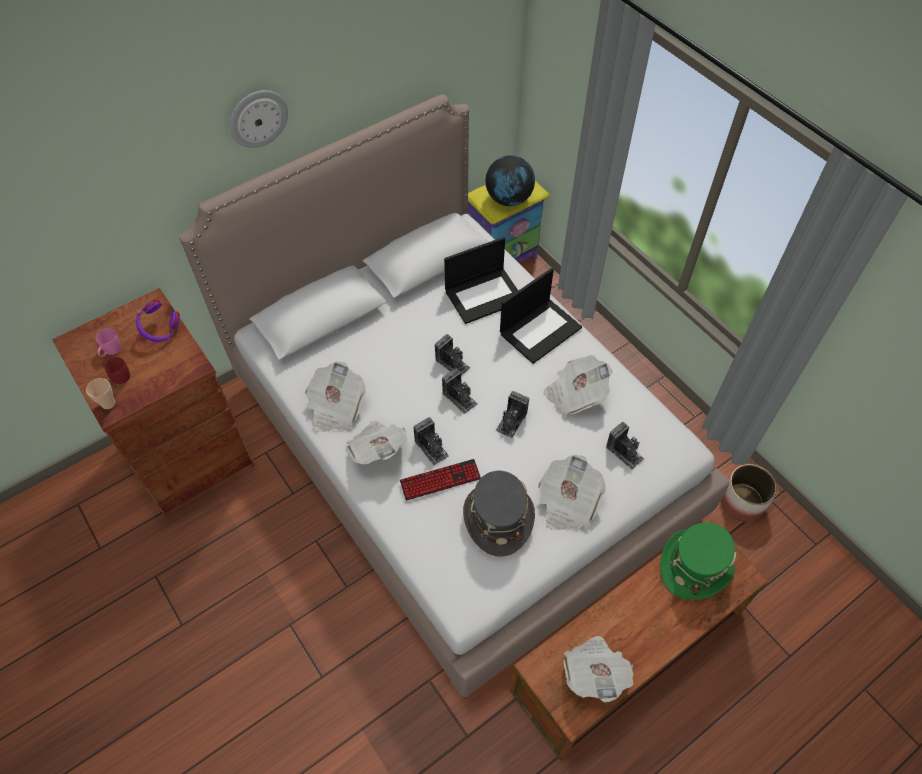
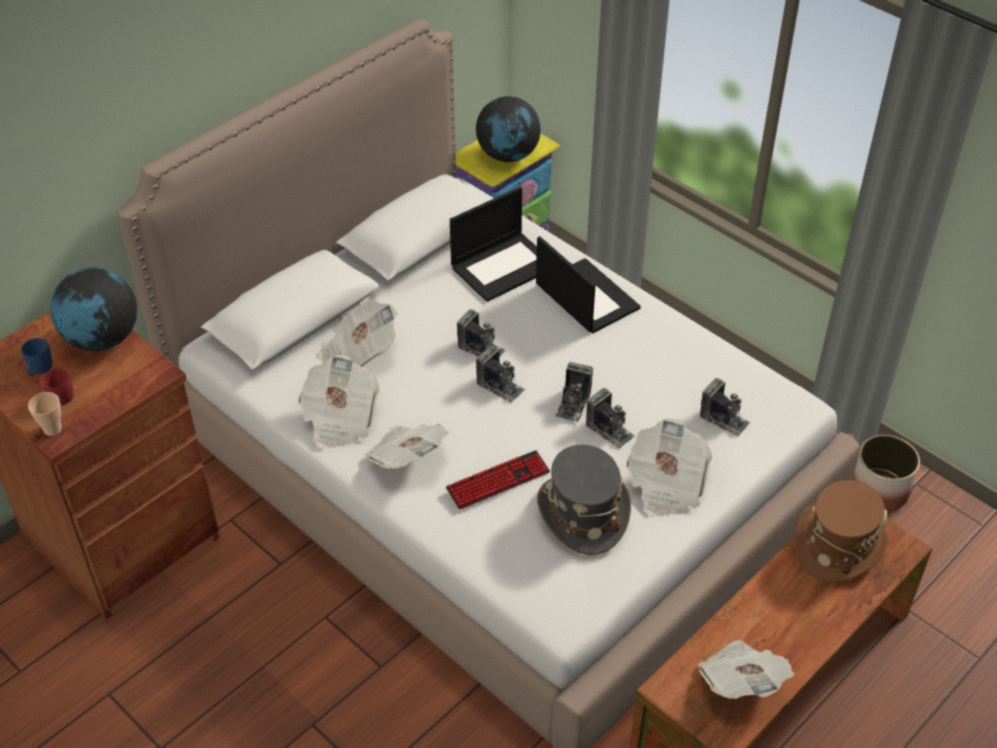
camera: 10 degrees left, 10 degrees down
pink mug [96,328,121,357] -> blue mug [22,338,52,376]
purple headphones [136,299,180,342] -> globe [50,268,137,351]
wall clock [230,90,288,148] -> none
camera [414,417,449,466] -> camera moved to [586,388,635,449]
laptop [500,268,582,364] -> laptop turned 75 degrees counterclockwise [536,236,641,334]
newspaper [544,355,612,416] -> newspaper moved to [318,300,397,367]
green hat [660,522,737,600] -> brown hat [795,480,889,583]

